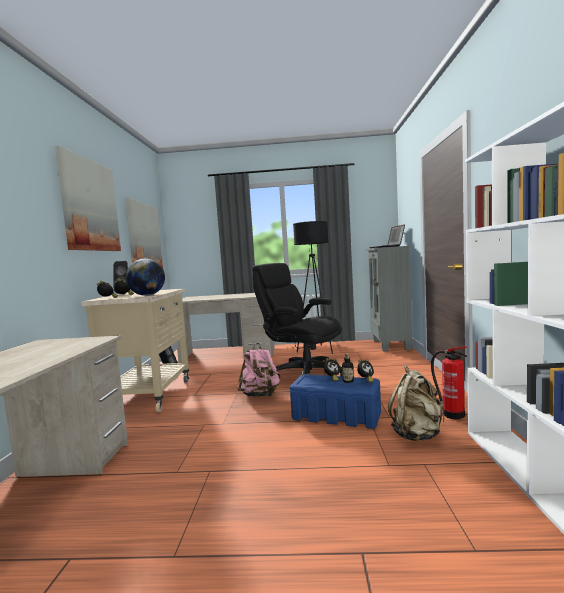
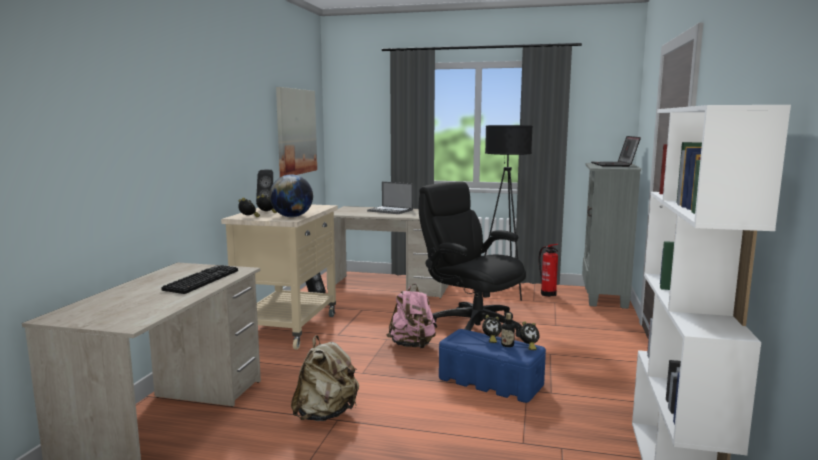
camera: 10 degrees right, 5 degrees up
picture [55,146,121,251] -> none
beige backpack [388,365,445,441] -> beige backpack moved to [291,335,359,421]
fire extinguisher [431,346,467,420] -> fire extinguisher moved to [539,244,558,297]
none -> keyboard [161,265,238,294]
none -> laptop [367,182,413,214]

